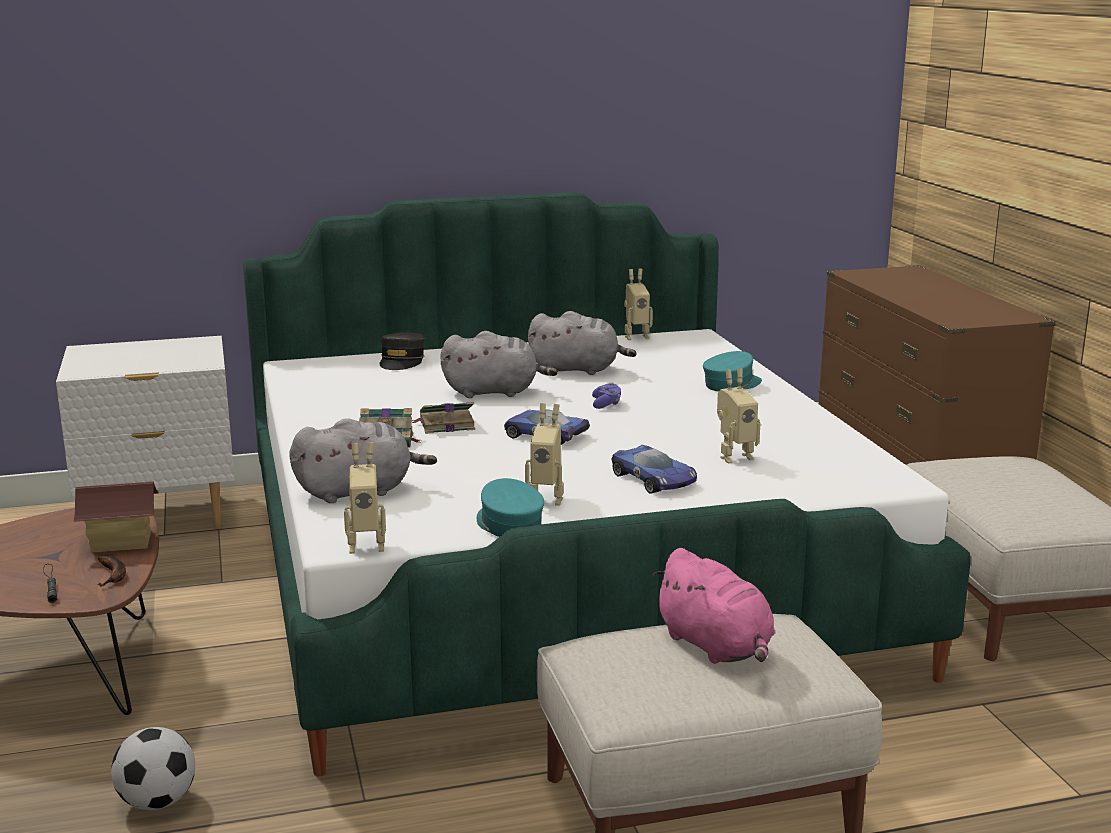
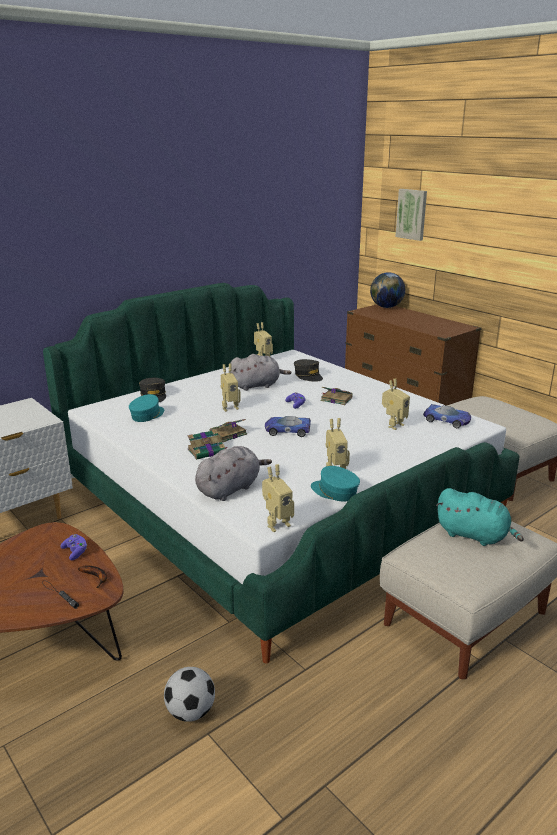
camera: 25 degrees left, 5 degrees up
toy house [73,482,158,553] -> purple game controller [60,534,87,560]
grey plush toy [440,331,558,398] -> toy robot [221,364,241,412]
toy car [611,445,697,494] -> toy car moved to [423,404,471,428]
pink plush toy [652,548,775,664] -> turquoise plush toy [436,488,524,546]
turquoise cap [703,351,762,391] -> turquoise cap moved to [129,394,164,422]
none -> grey cap [294,359,323,382]
none -> book [321,387,353,405]
none -> globe [370,272,405,308]
none -> picture [396,189,427,241]

